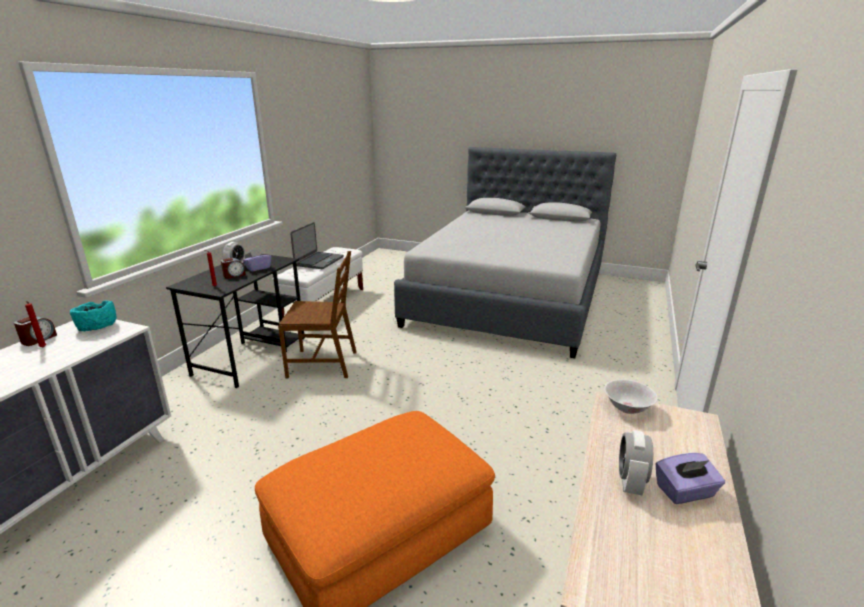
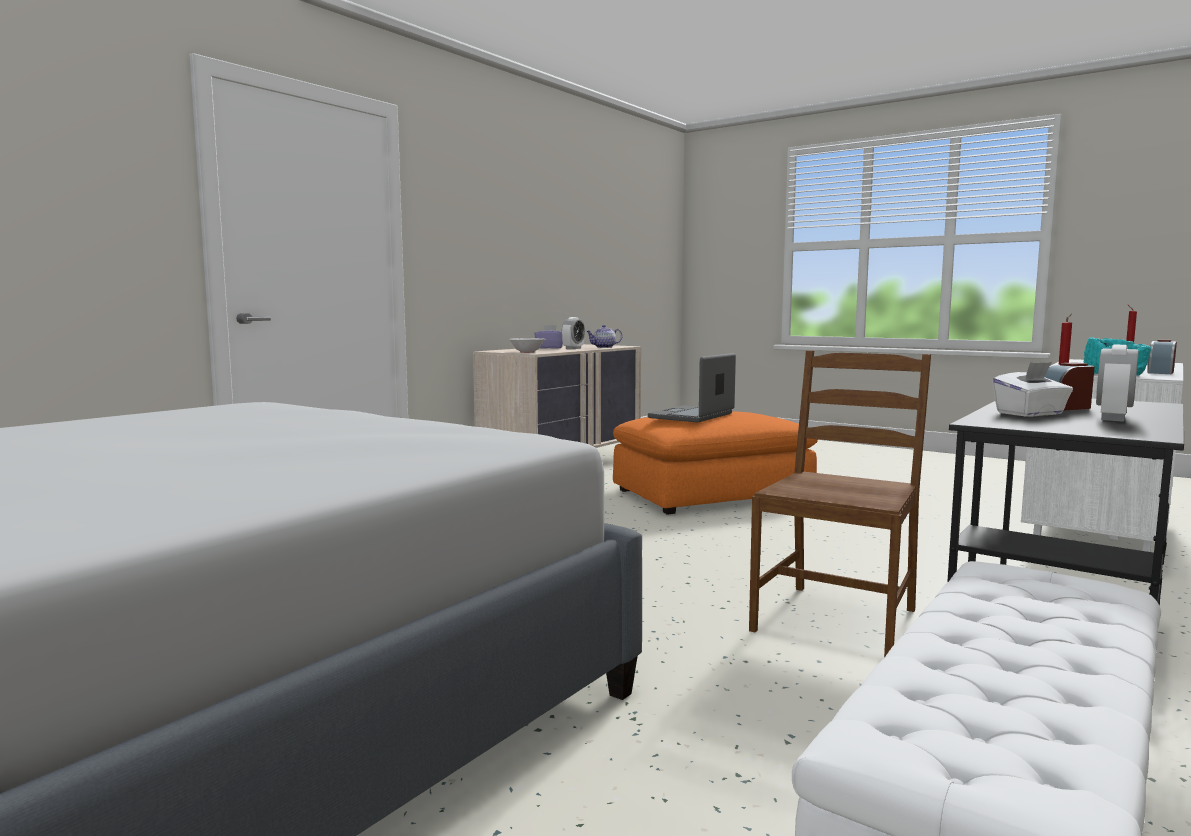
camera: 165 degrees left, 15 degrees down
purple tissue box [243,249,271,272] -> white tissue box [992,362,1073,417]
brown chair [278,251,357,378] -> brown chair turned 105 degrees clockwise [749,350,931,658]
laptop [290,222,344,269] -> laptop moved to [648,353,736,423]
none -> teapot [586,325,622,348]

